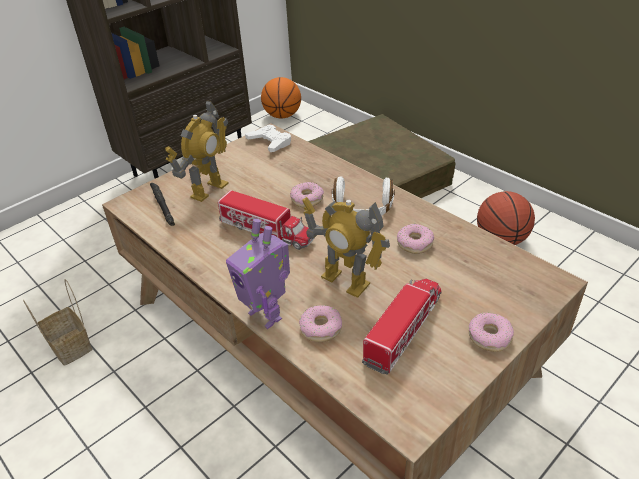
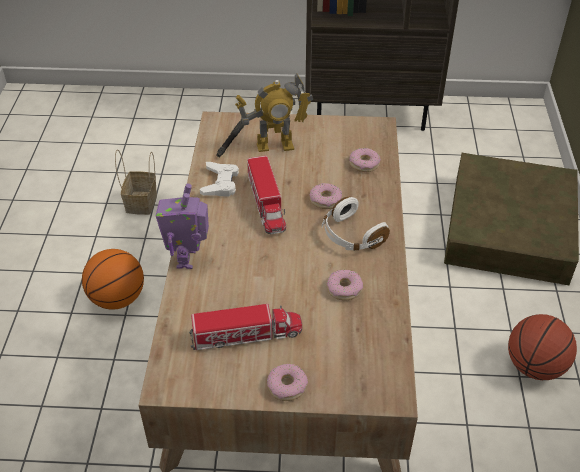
camera: 45 degrees right, 5 degrees up
white game controller [245,124,291,152] -> white game controller moved to [200,162,239,196]
basketball [261,77,301,118] -> basketball moved to [82,249,144,309]
donut [299,305,342,342] -> donut moved to [349,148,381,172]
toy robot [302,197,390,298] -> none

